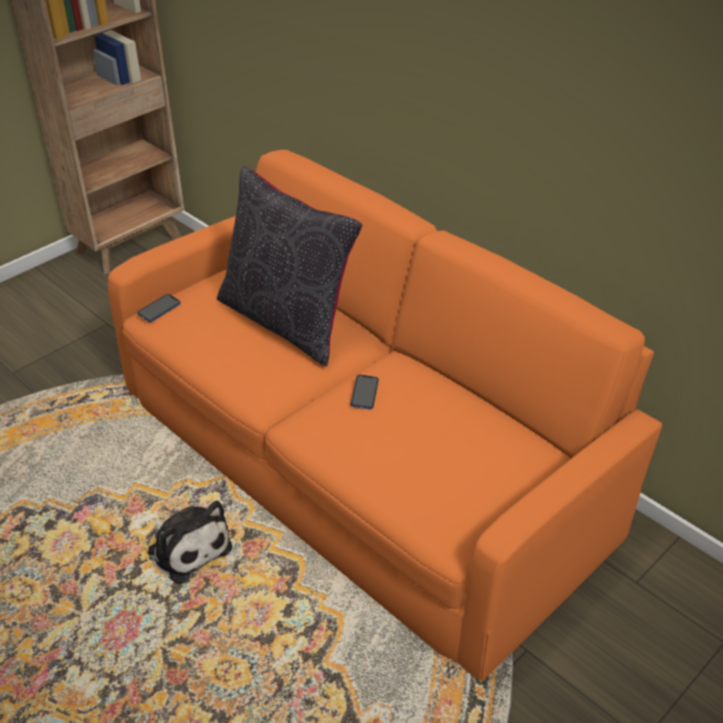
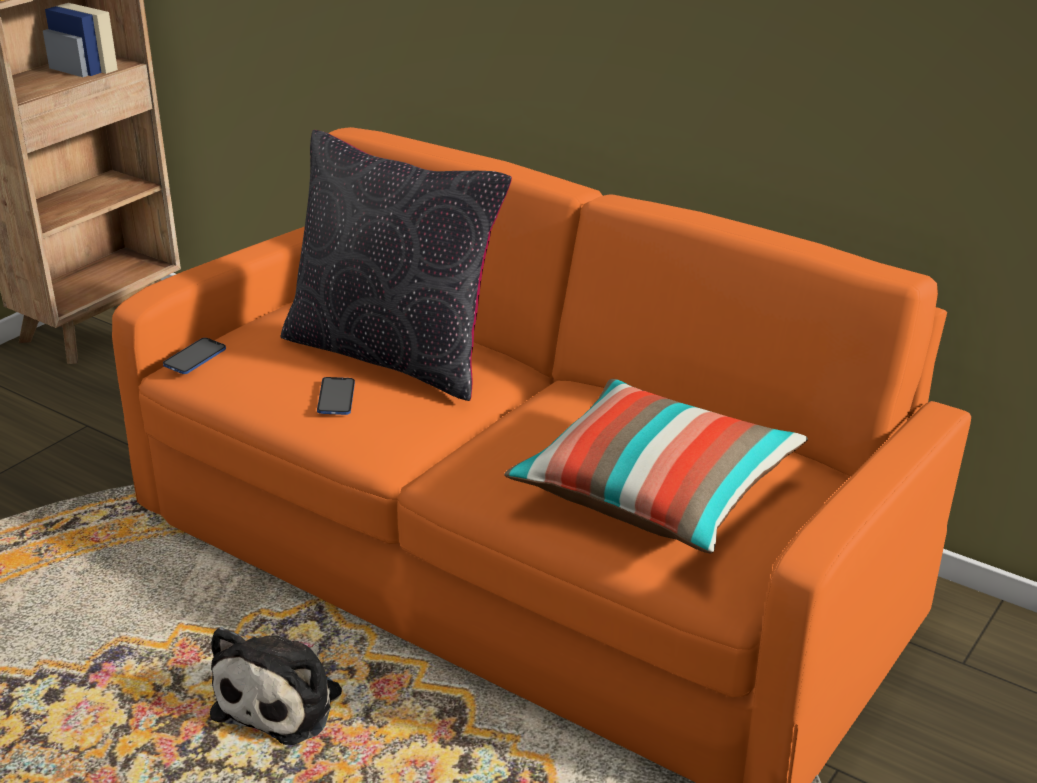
camera: 10 degrees left, 10 degrees down
plush toy [148,500,232,584] -> plush toy turned 75 degrees clockwise [210,627,342,745]
phone [351,375,379,409] -> phone moved to [317,377,355,415]
none -> pillow [504,379,808,553]

